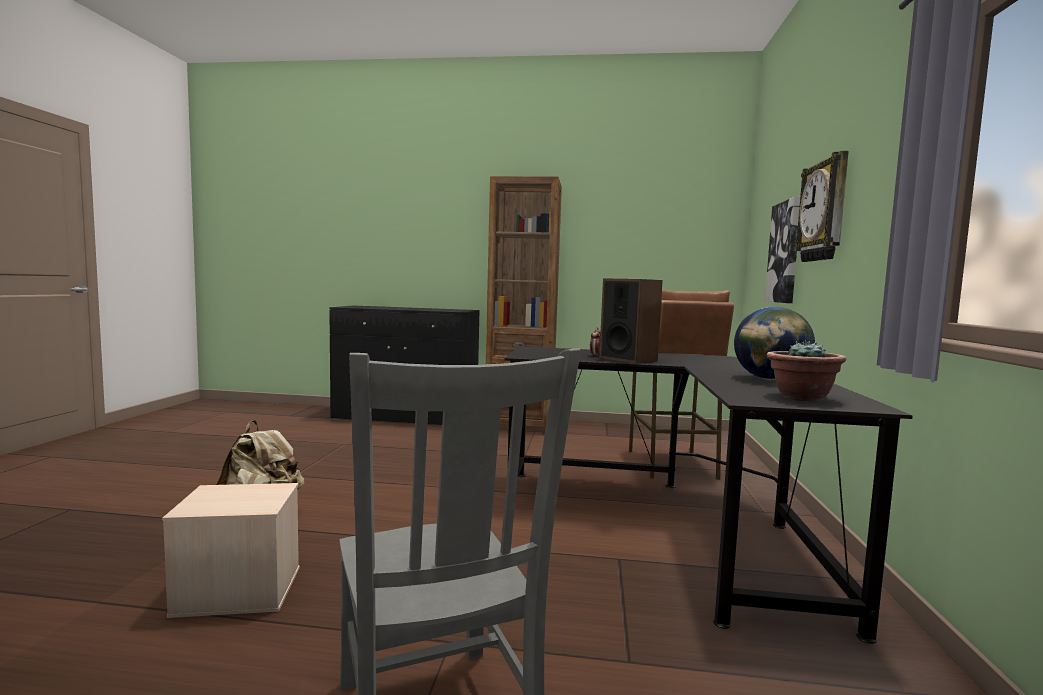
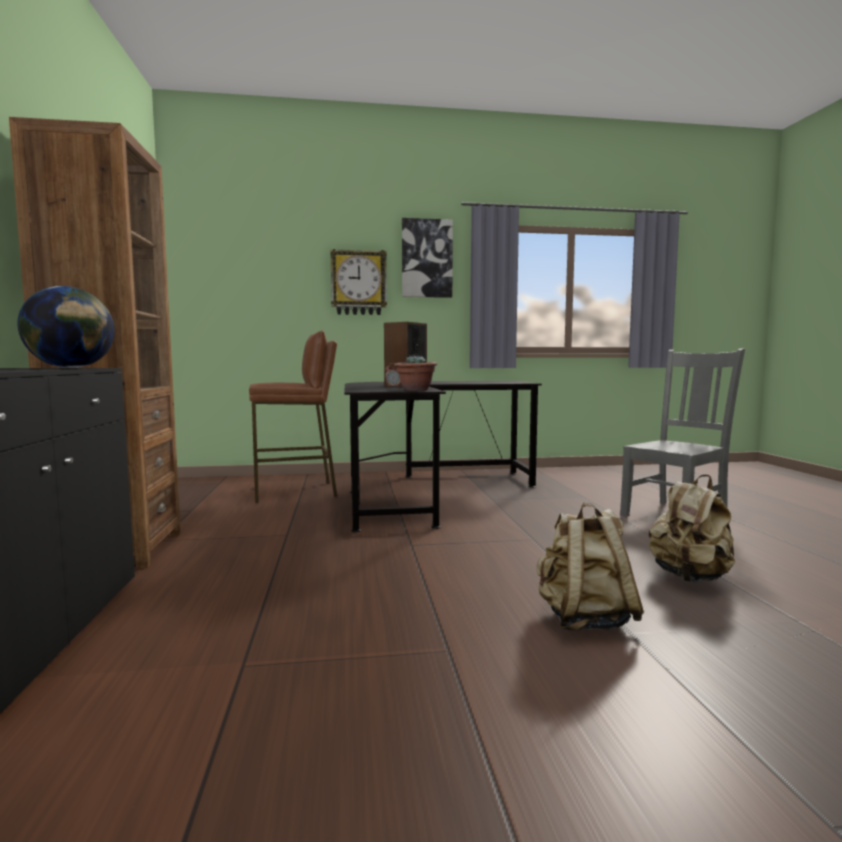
camera: 105 degrees left, 0 degrees up
beige storage box [162,483,300,618] -> beige backpack [649,475,735,583]
globe [734,307,815,380] -> globe moved to [18,286,115,368]
picture [765,196,800,303] -> picture moved to [402,218,453,298]
potted plant [766,340,846,402] -> potted plant moved to [394,355,437,391]

